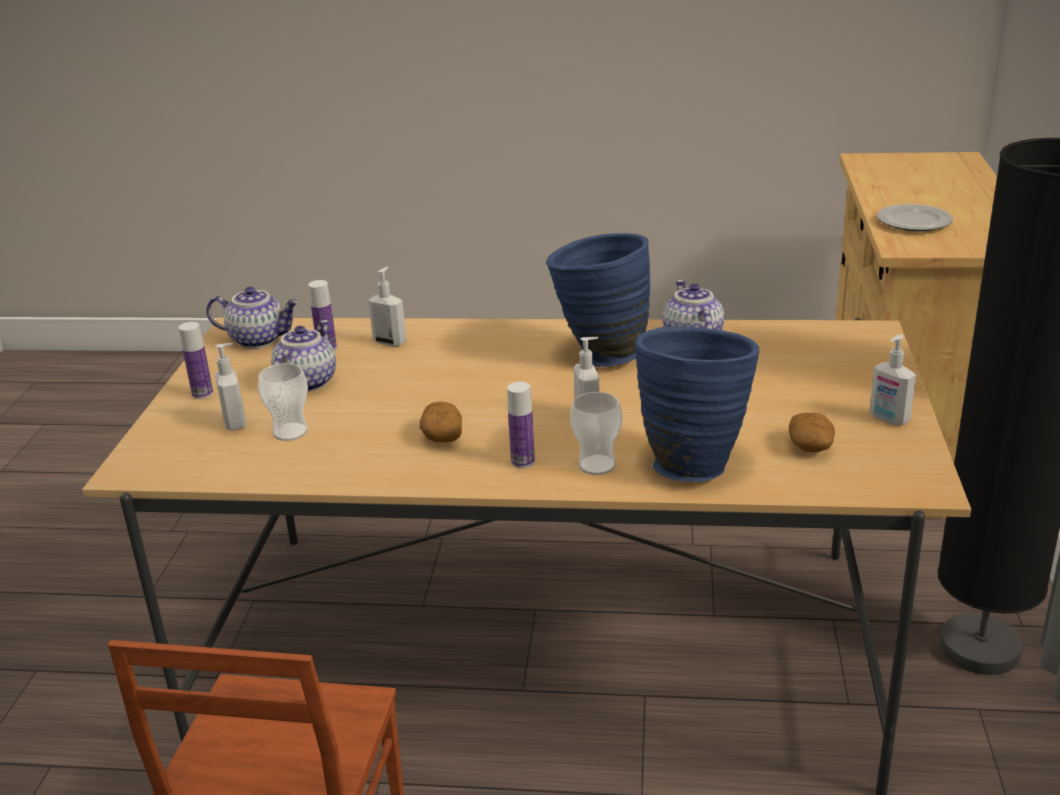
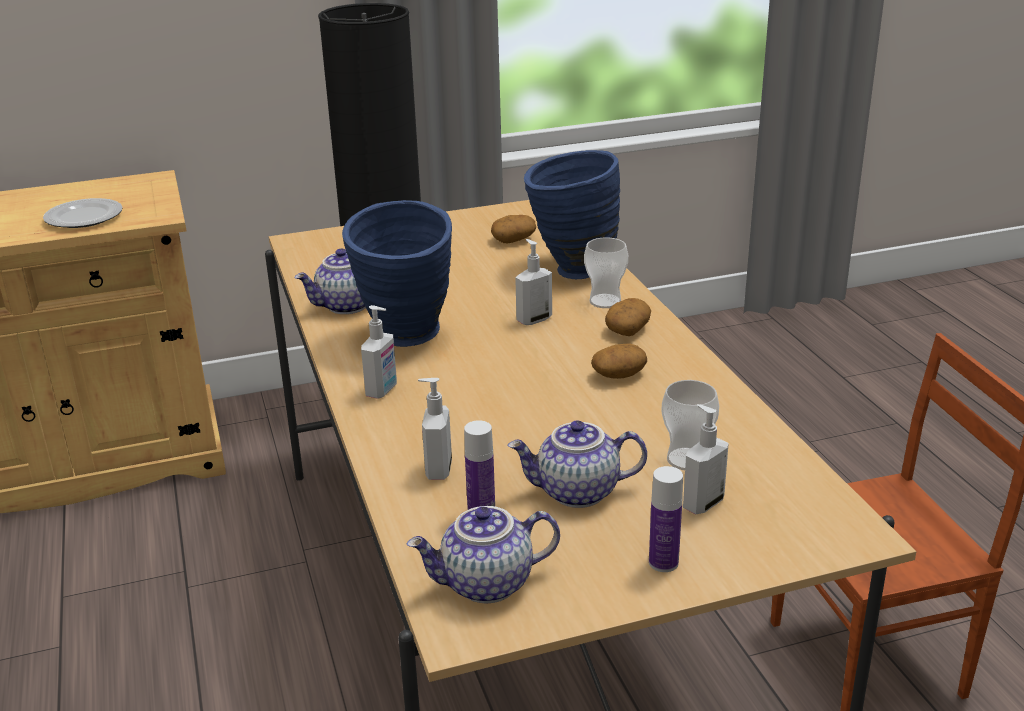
camera: 115 degrees left, 0 degrees up
teapot [206,287,299,349] -> teapot turned 90 degrees counterclockwise [407,506,560,603]
bottle [507,382,535,468] -> potato [605,298,651,336]
soap dispenser [869,334,916,426] -> soap dispenser moved to [361,305,397,399]

